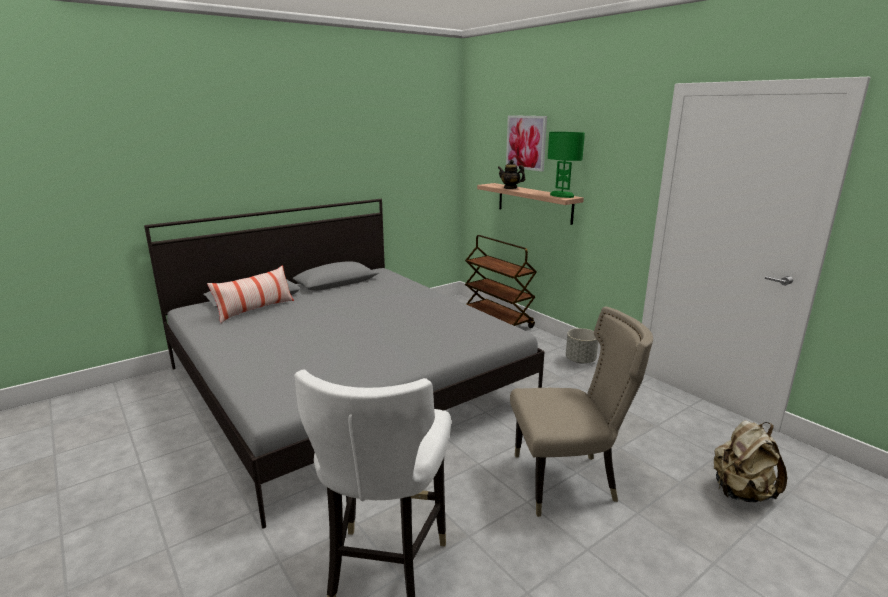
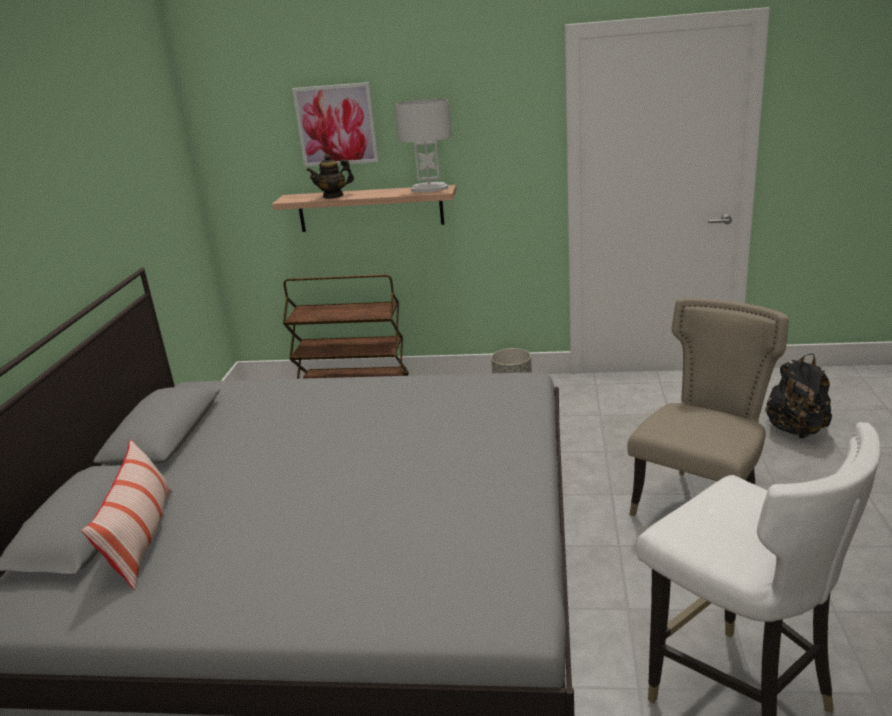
camera: 45 degrees left, 5 degrees up
green table lamp [548,132,585,198] -> white table lamp [395,99,451,192]
beige backpack [714,420,787,502] -> black backpack [765,353,832,438]

